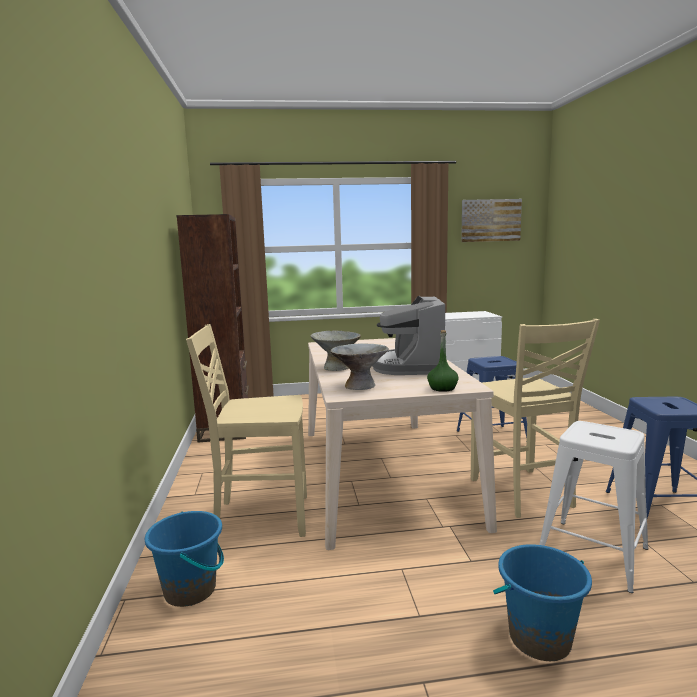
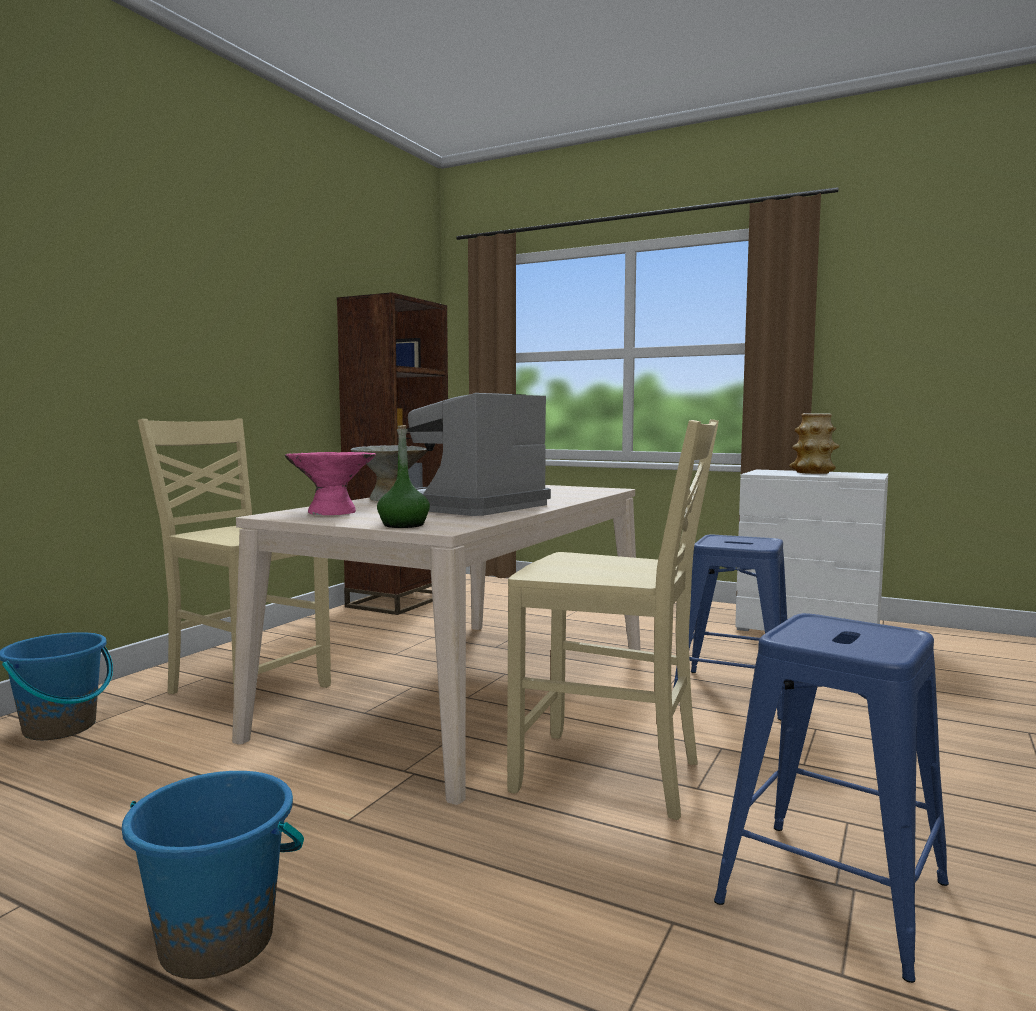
camera: 35 degrees right, 5 degrees down
grey bowl [331,344,389,390] -> pink bowl [285,452,376,515]
picture [461,199,522,242] -> none
beige chair [471,319,600,518] -> beige chair turned 90 degrees counterclockwise [507,419,719,820]
white stool [539,421,649,593] -> none
none -> vase [789,413,840,474]

